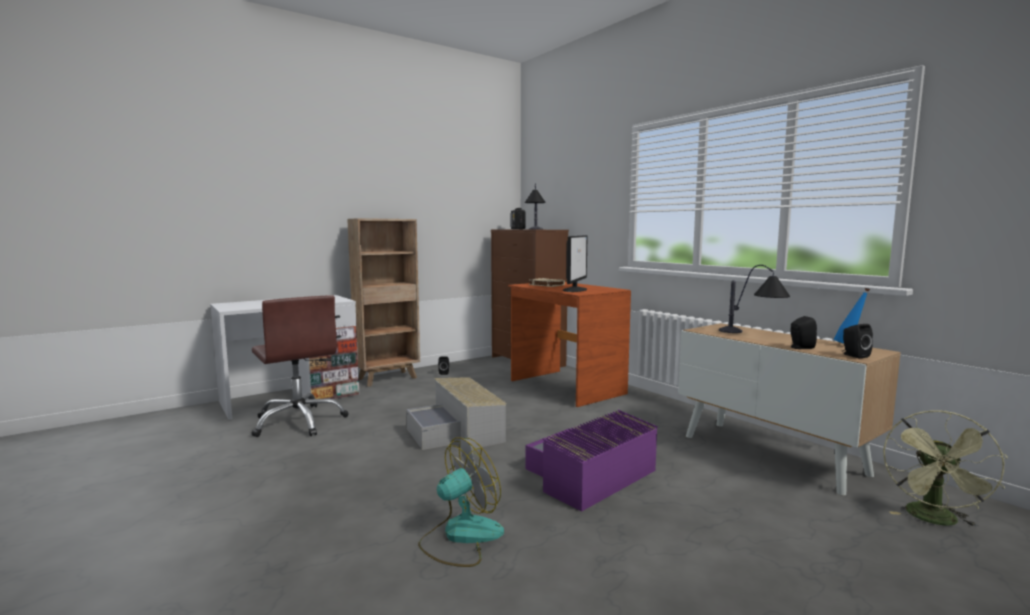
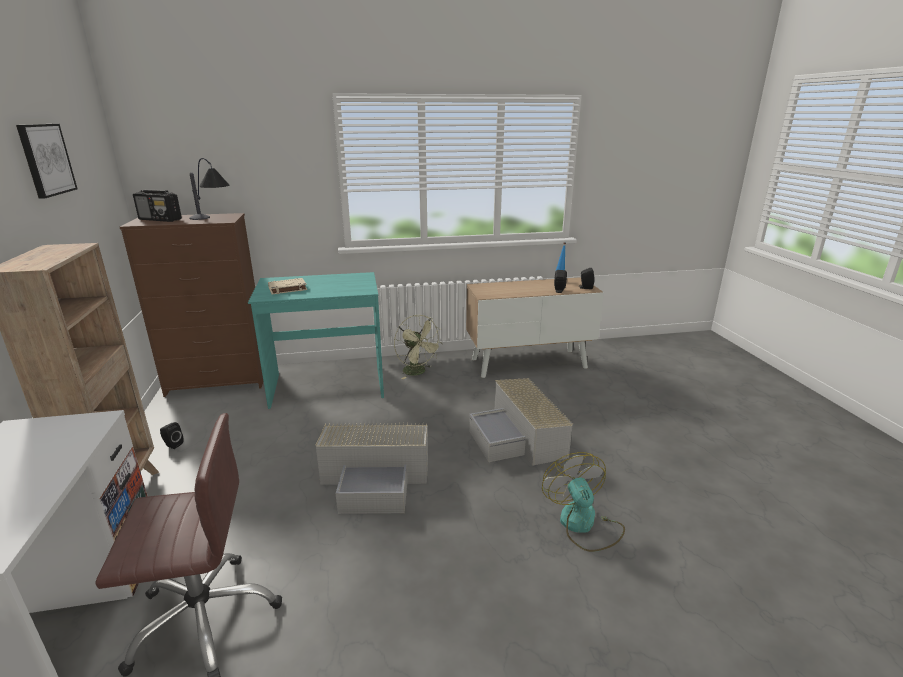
camera: 65 degrees left, 15 degrees up
brown desk [508,282,631,407] -> turquoise desk [248,272,384,409]
purple storage box [526,410,658,511] -> grey storage box [469,378,573,466]
monitor [563,235,588,292] -> none
table lamp [719,265,790,333] -> none
green fan [883,411,1008,527] -> green fan moved to [394,315,442,379]
none -> picture [16,124,77,199]

